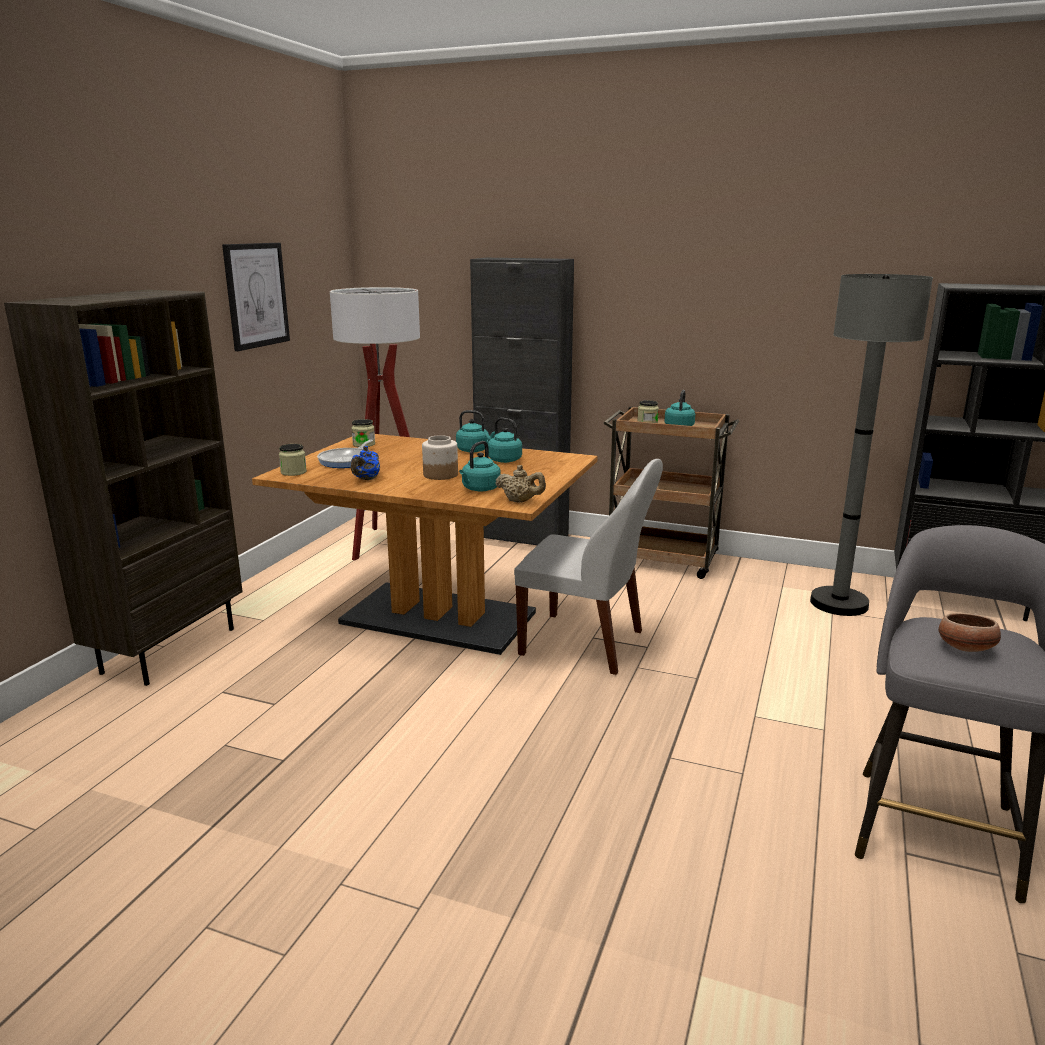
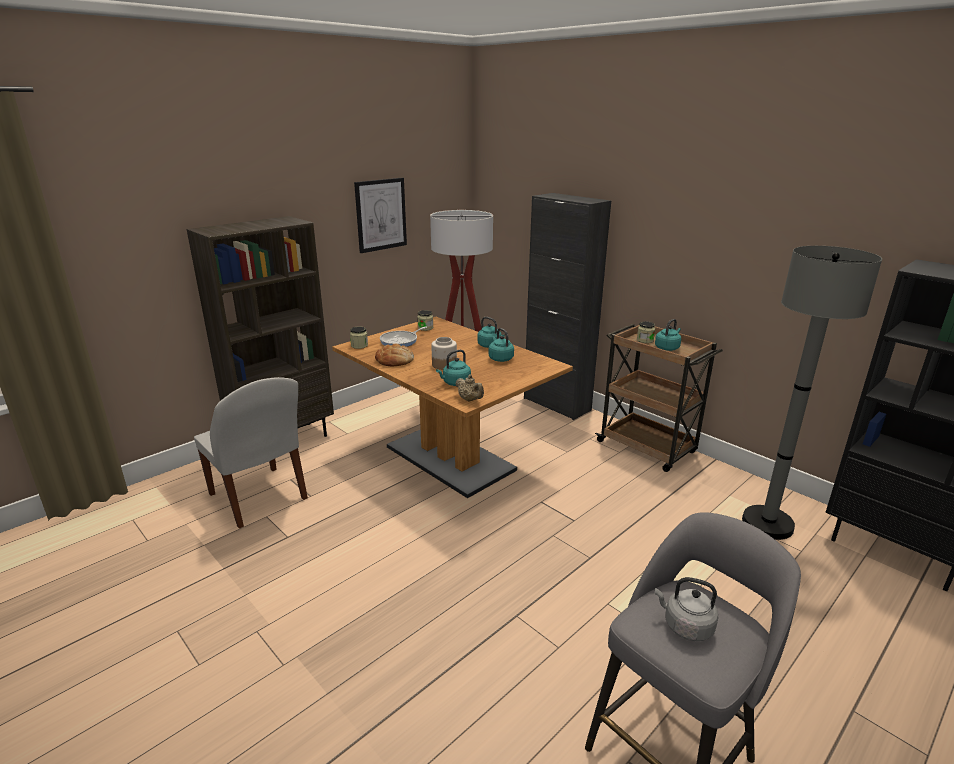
camera: 25 degrees right, 5 degrees up
blue teapot [351,446,380,480] -> bread [375,344,414,366]
white chair [514,459,663,675] -> white chair moved to [194,377,308,529]
bowl [938,613,1001,652] -> grey kettle [655,577,718,641]

